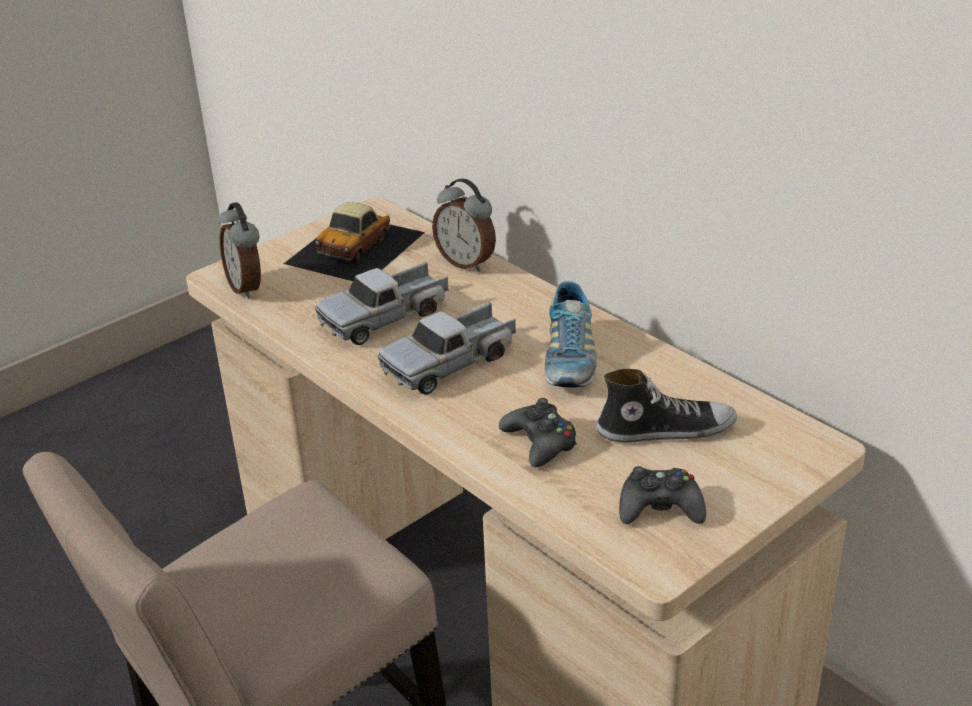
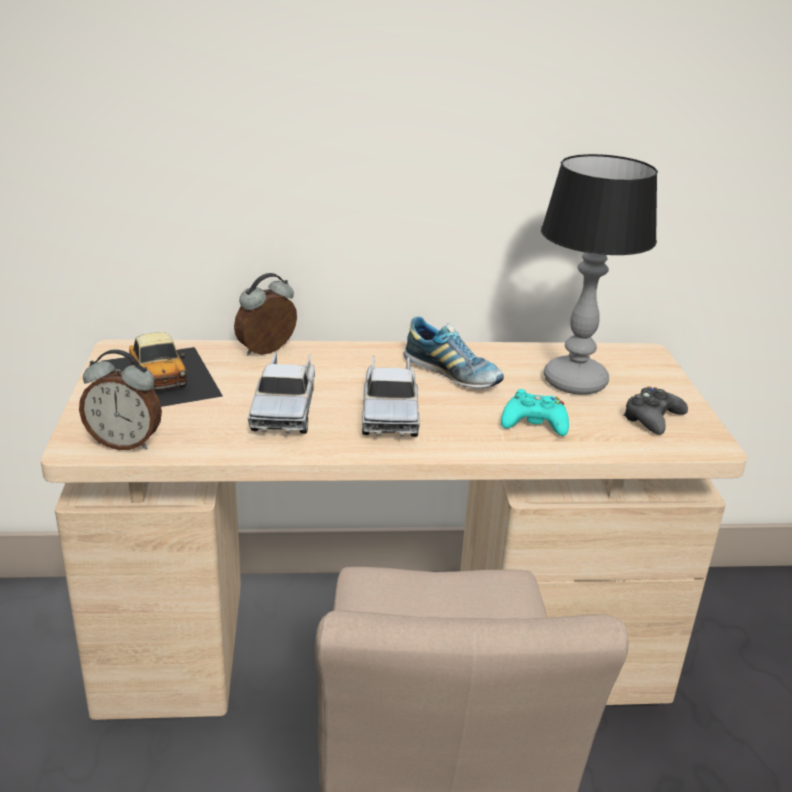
camera: 55 degrees left, 5 degrees down
alarm clock [432,178,496,272] -> alarm clock turned 150 degrees clockwise [234,273,297,356]
black game controller [499,398,577,468] -> turquoise game controller [501,389,569,436]
shoe [597,369,737,443] -> table lamp [541,154,658,395]

